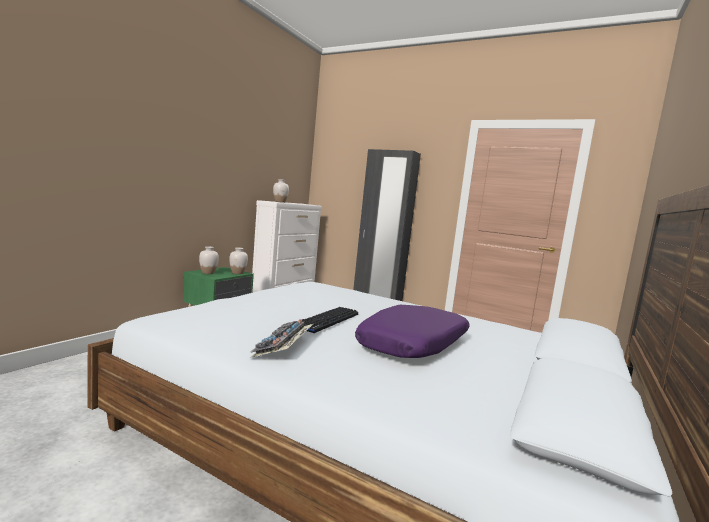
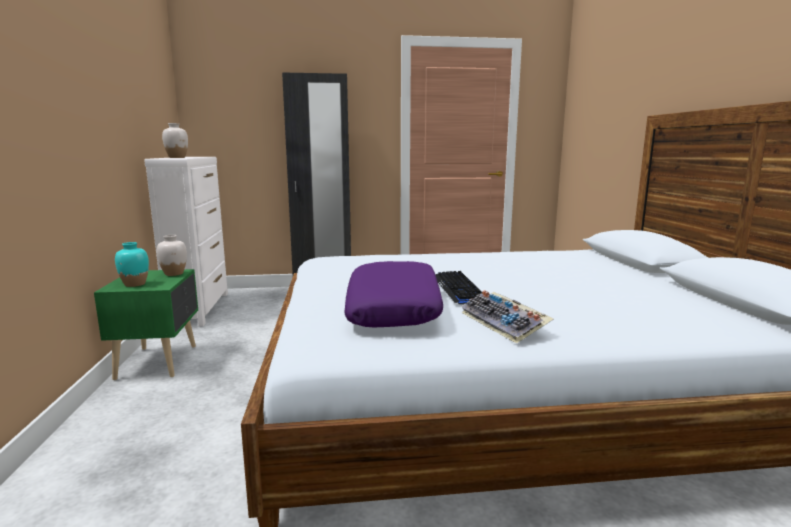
camera: 35 degrees left, 5 degrees up
white vase [199,246,219,274] -> turquoise vase [115,242,149,287]
purple pillow [355,305,469,358] -> purple pillow moved to [344,261,443,327]

